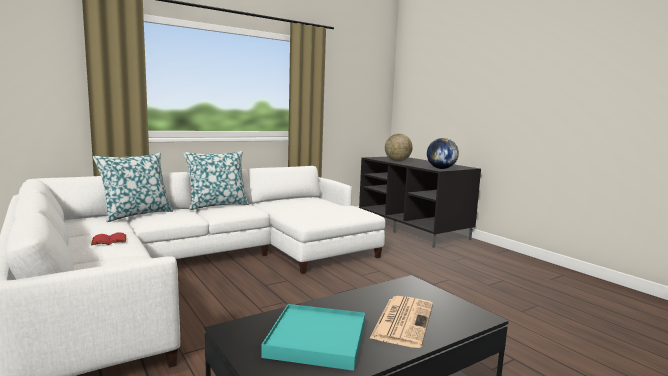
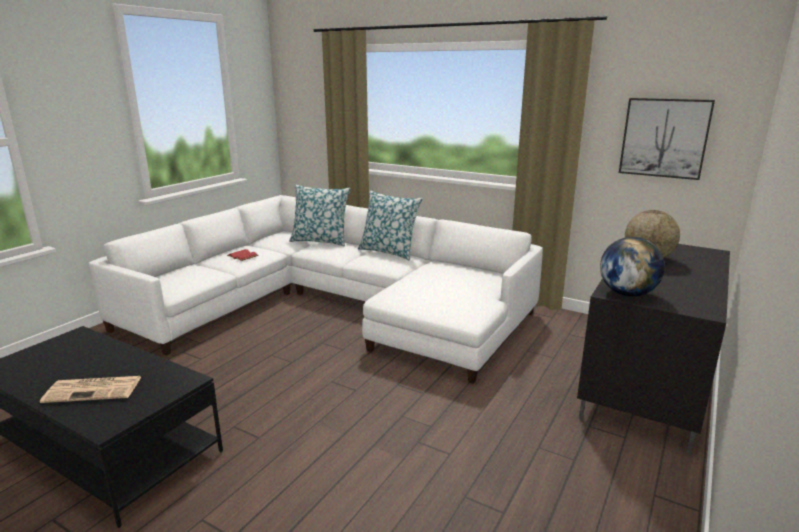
camera: 65 degrees right, 10 degrees up
turquoise tray [261,304,365,371] -> none
none -> picture [619,98,715,180]

